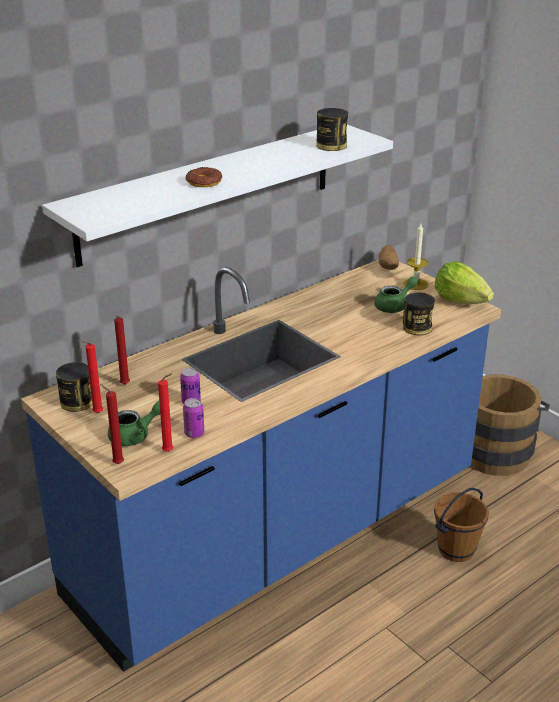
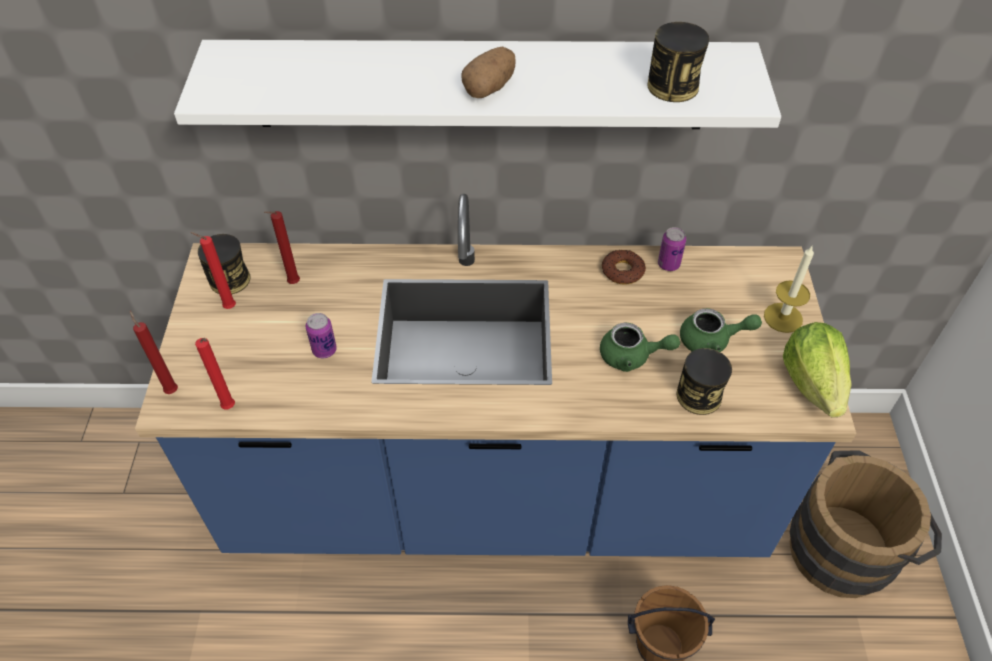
camera: 40 degrees right, 20 degrees up
green teapot [108,401,160,446] -> green teapot moved to [600,323,680,372]
can [183,398,204,438] -> can moved to [658,227,686,271]
donut [186,167,222,187] -> donut moved to [602,250,646,285]
potato [379,245,399,270] -> potato moved to [462,46,515,98]

